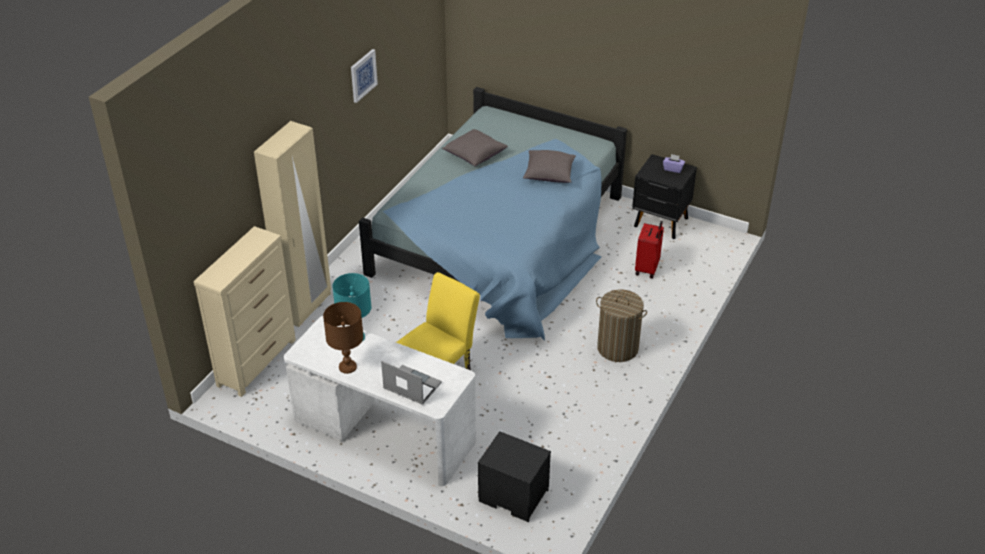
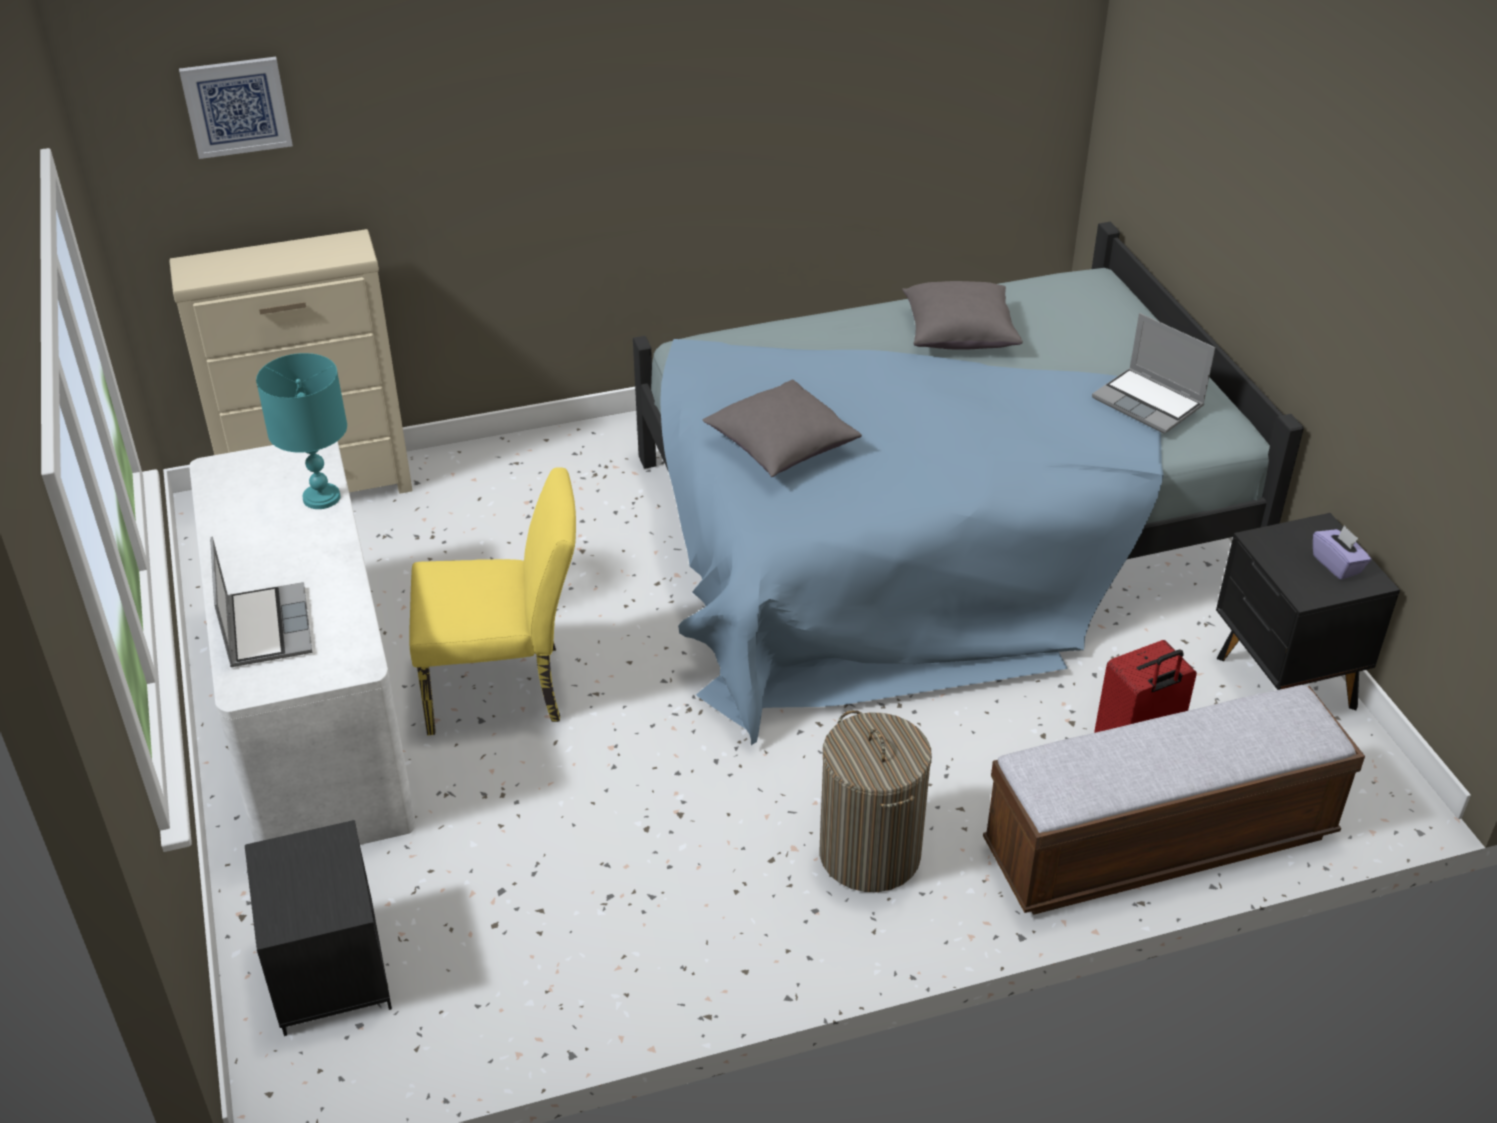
camera: 45 degrees right, 0 degrees up
beige wardrobe [254,121,331,327] -> none
brown table lamp [323,302,364,374] -> none
picture [351,49,378,103] -> picture moved to [179,57,293,159]
grey pillow [523,150,576,183] -> grey pillow moved to [703,379,862,477]
none -> bench [983,685,1365,915]
none -> laptop [1092,313,1215,433]

